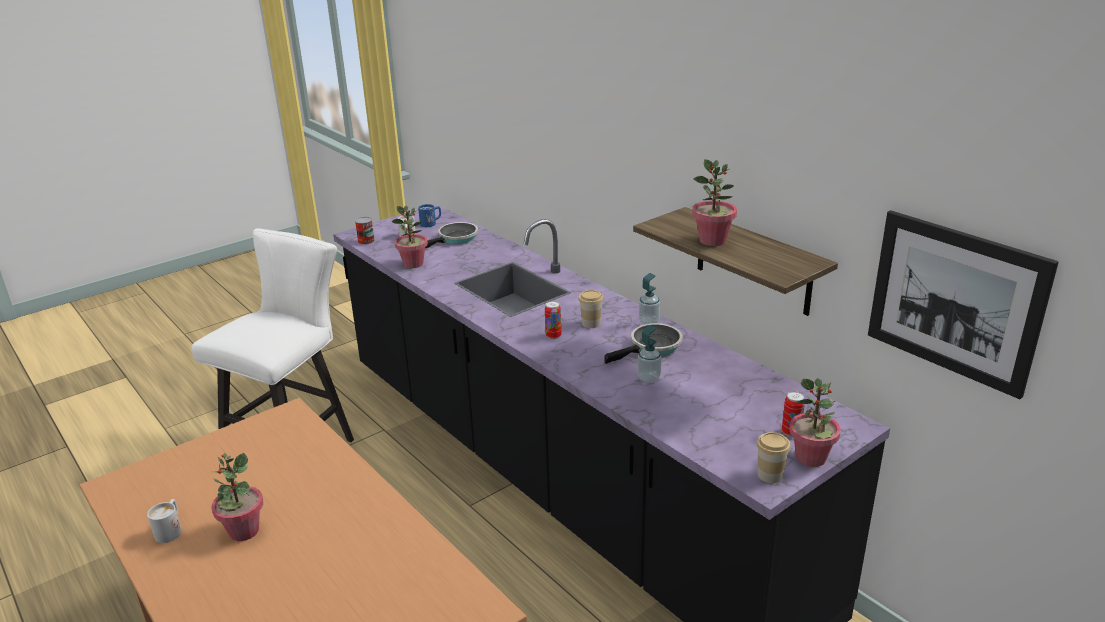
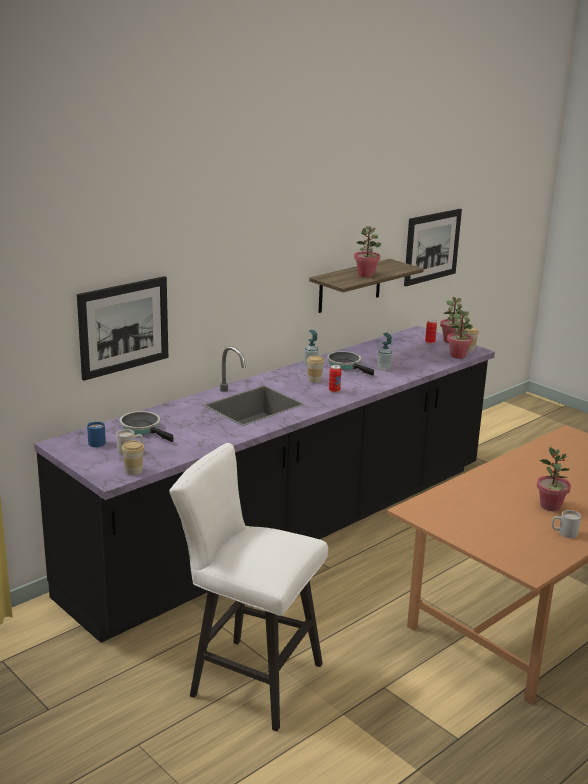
camera: 95 degrees left, 5 degrees down
can [355,217,375,245] -> cup [122,441,144,475]
potted plant [392,206,428,268] -> potted plant moved to [447,310,473,359]
none -> picture [77,276,168,381]

